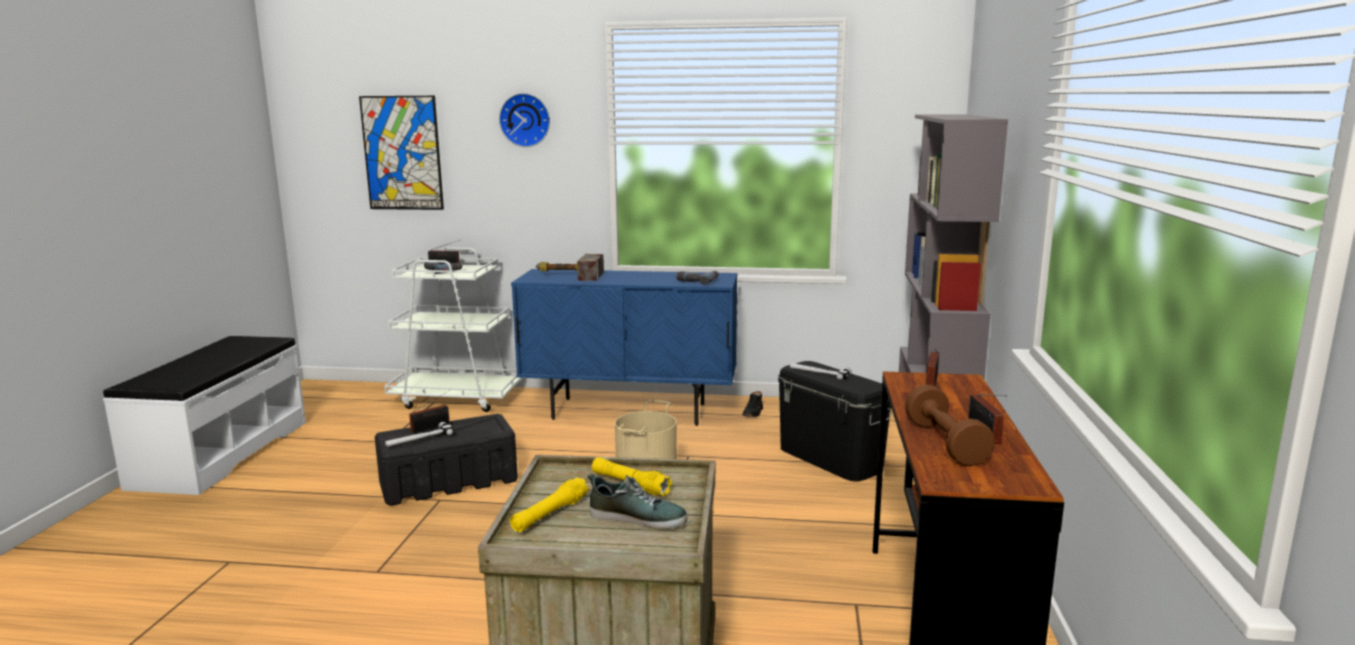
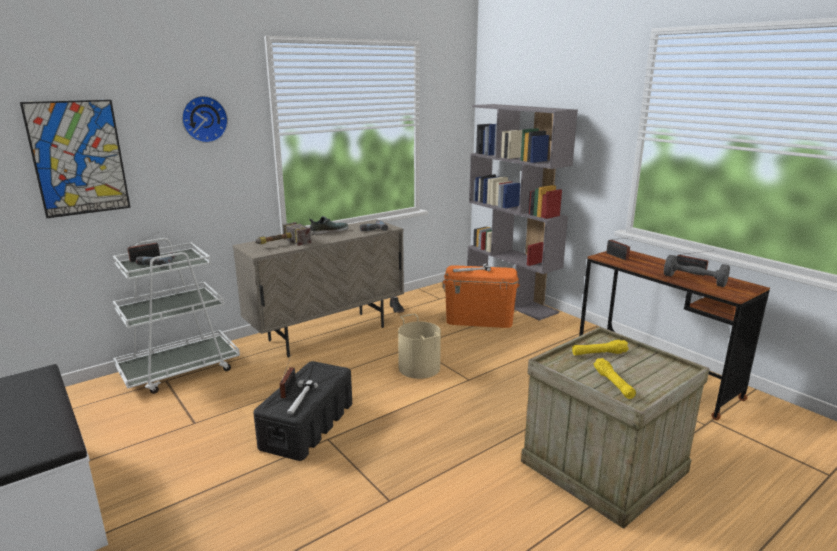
camera: 45 degrees left, 5 degrees up
blue cabinet [511,269,737,426] -> beige cabinet [232,219,404,358]
shoe [588,474,688,529] -> shoe moved to [309,216,349,235]
black storage box [778,361,891,482] -> orange storage box [443,265,520,328]
brown dumbbell [905,384,995,466] -> grey dumbbell [664,255,730,287]

